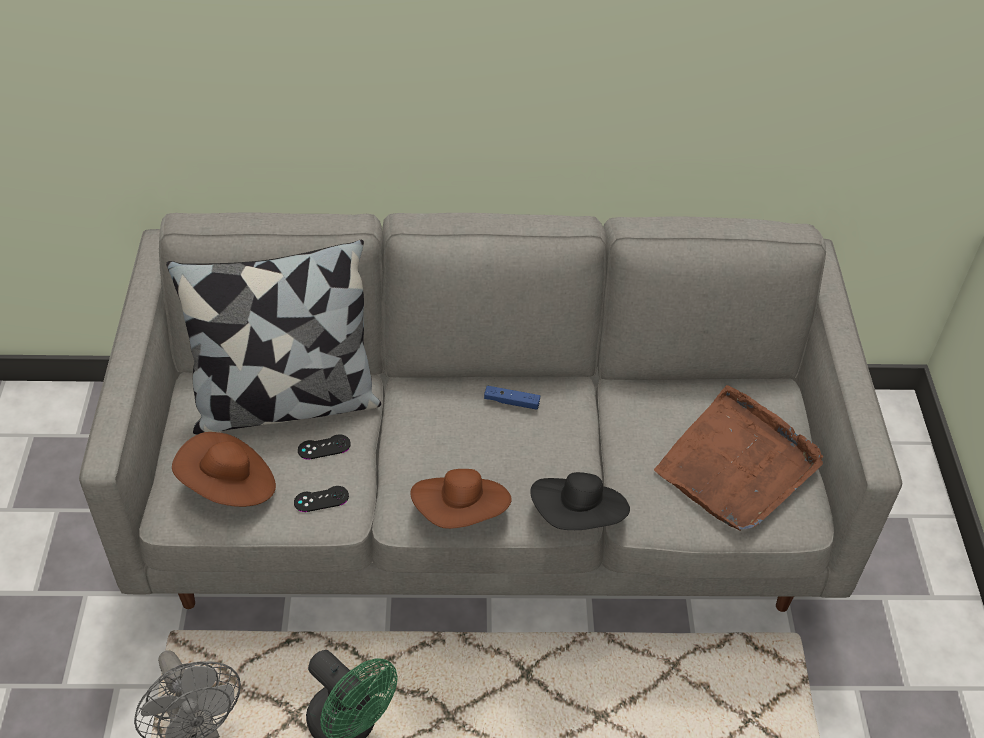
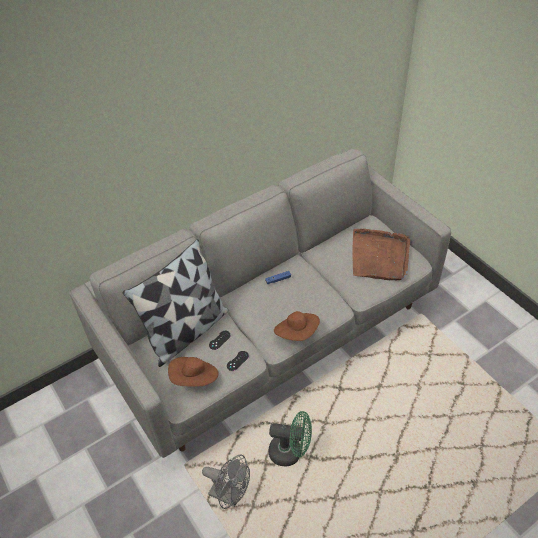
camera: 30 degrees left, 0 degrees up
black hat [530,472,630,530] -> none

